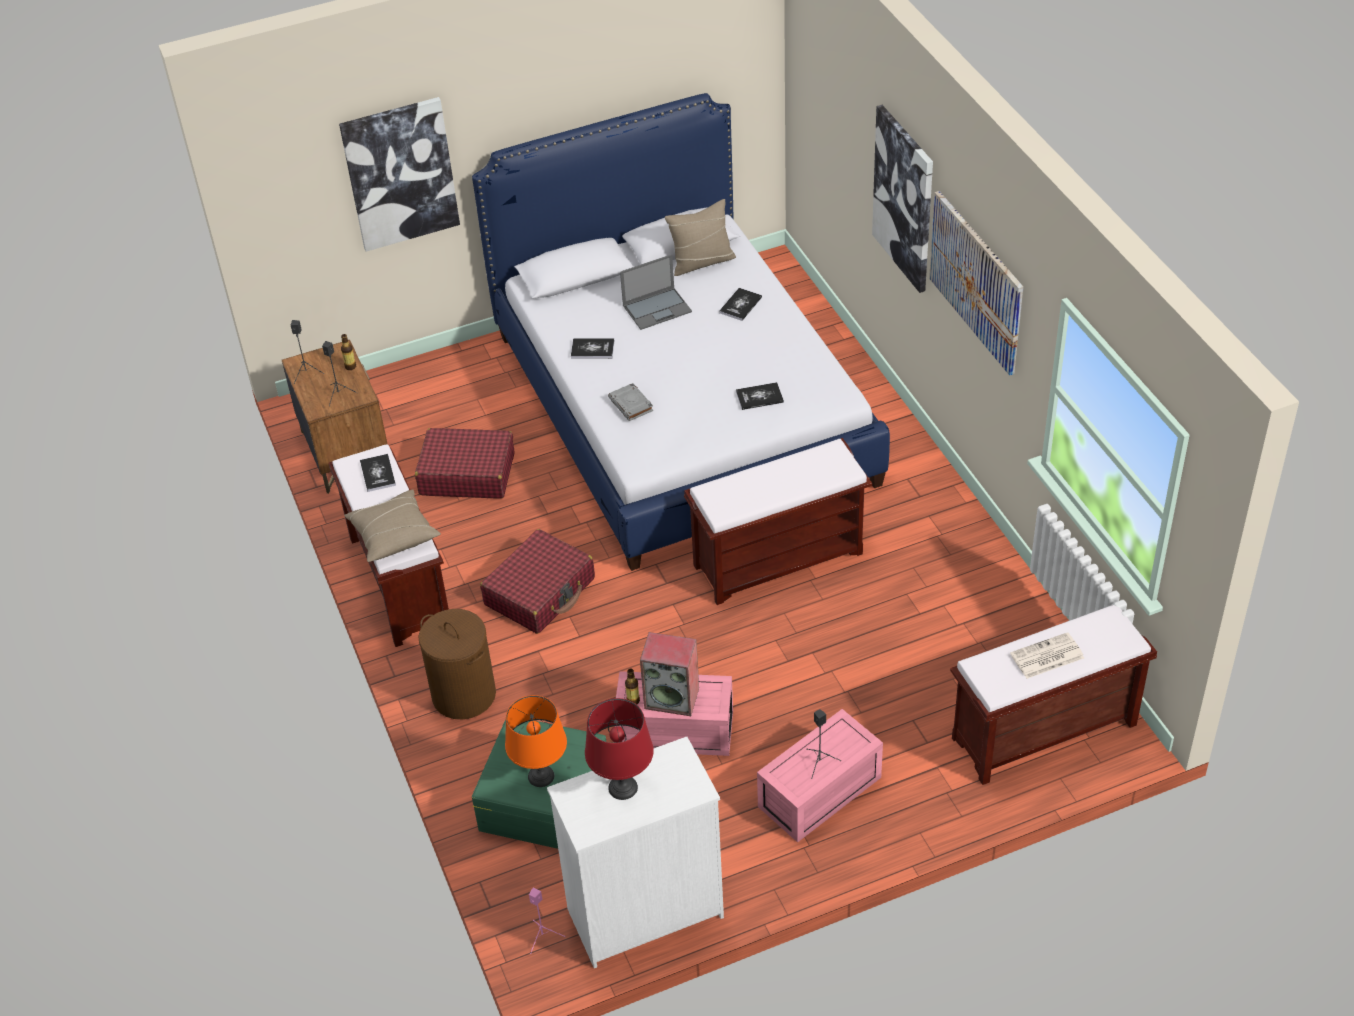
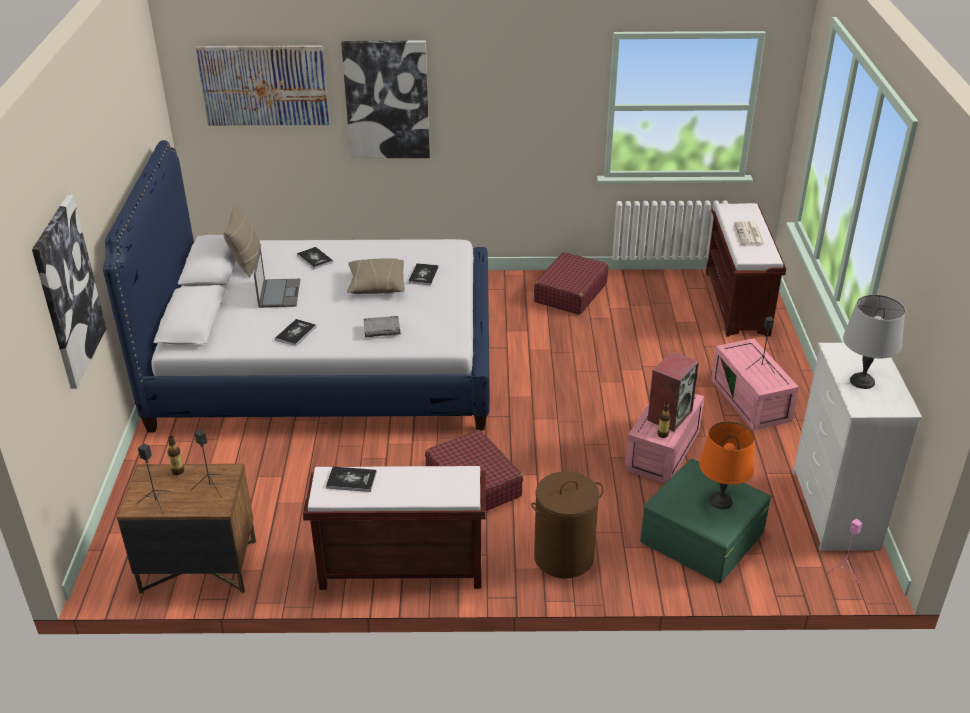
camera: 70 degrees left, 10 degrees down
beige pillow [344,489,441,562] -> beige pillow moved to [347,258,405,294]
red suitcase [415,428,515,498] -> red suitcase moved to [534,252,608,315]
red table lamp [585,698,654,800] -> grey table lamp [843,294,905,389]
brown bench [684,438,872,605] -> none
picture [929,191,1023,376] -> picture moved to [195,45,330,126]

